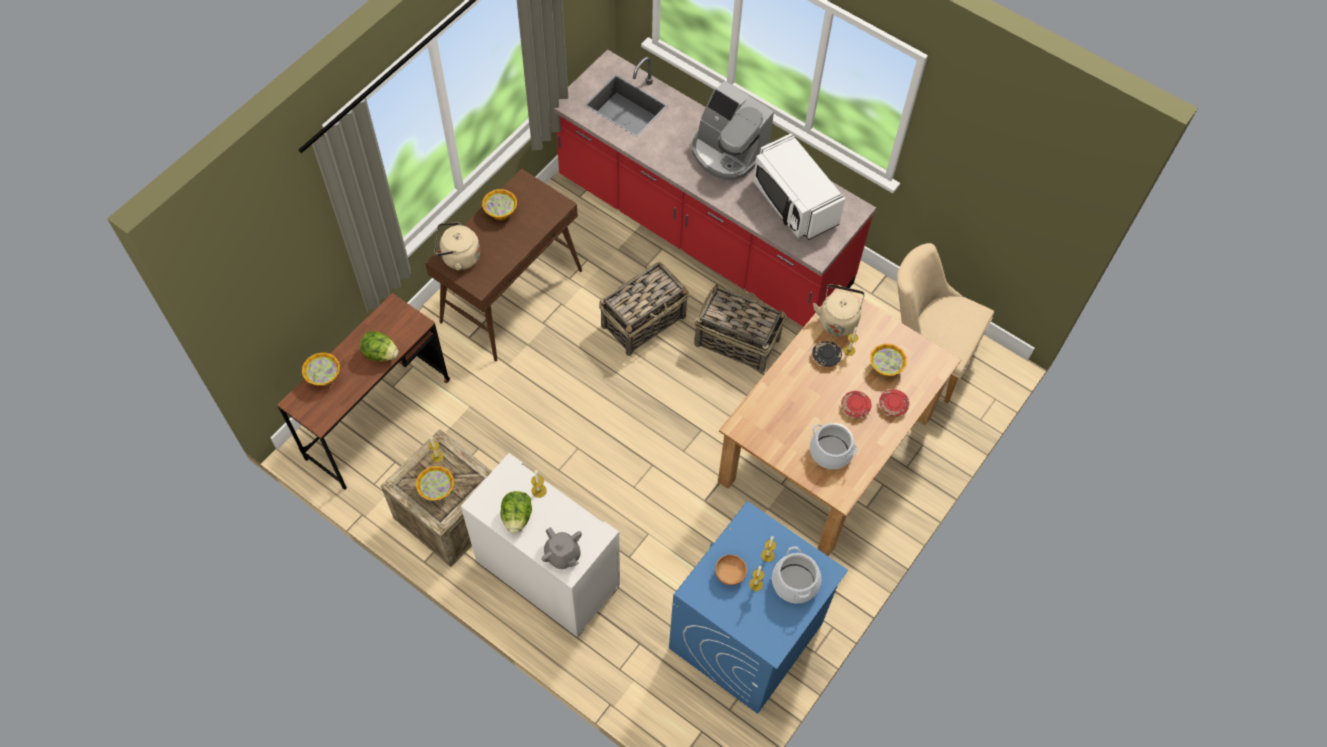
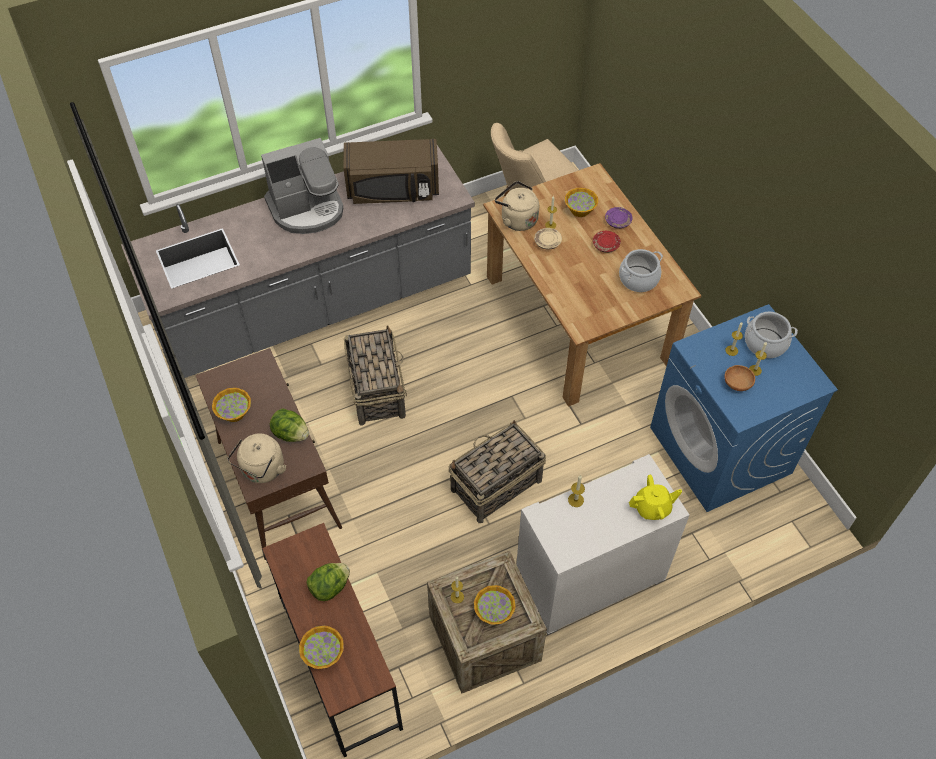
camera: 60 degrees left, 5 degrees down
lettuce [501,491,532,534] -> lettuce moved to [270,409,309,442]
grey teapot [541,527,582,569] -> yellow teapot [629,475,682,520]
red counter [554,49,876,327] -> grey counter [121,145,475,378]
basket [694,283,786,374] -> basket moved to [448,420,546,523]
white microwave [753,133,845,240] -> brown microwave [343,139,439,204]
black plate [812,341,842,367] -> beige plate [534,228,562,250]
red plate [879,389,910,417] -> purple plate [605,207,633,229]

